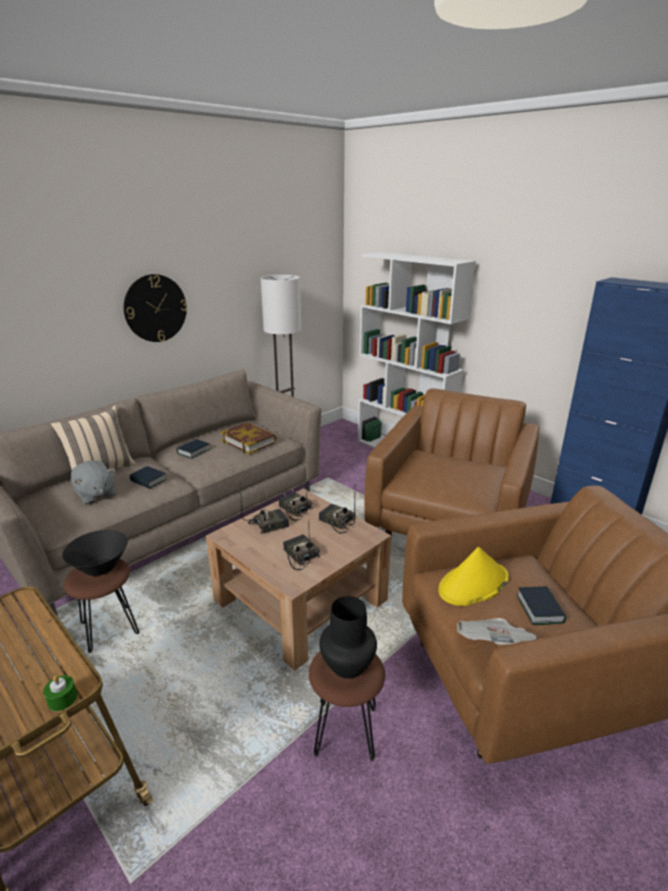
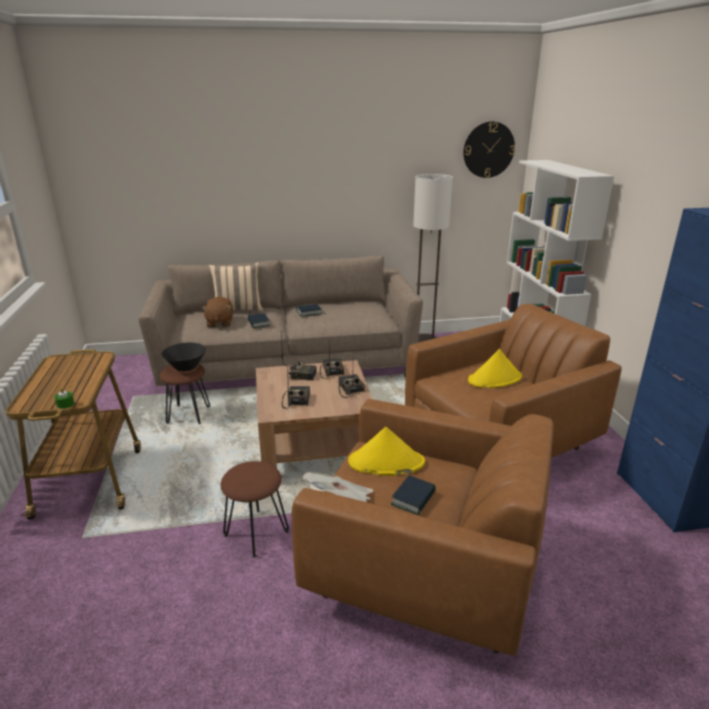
camera: 35 degrees right, 0 degrees up
grey plush toy [71,461,116,505] -> brown plush toy [202,297,233,327]
wall clock [124,274,187,342] -> wall clock moved to [463,121,515,178]
book [220,422,277,454] -> none
black vase [319,596,377,679] -> none
none -> yellow hat [468,349,522,388]

